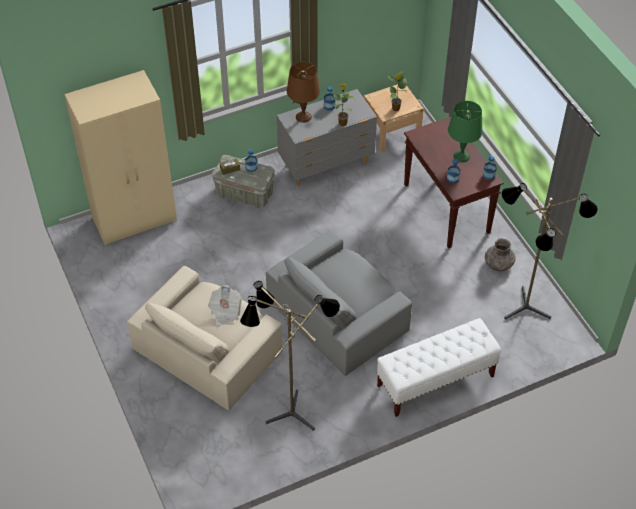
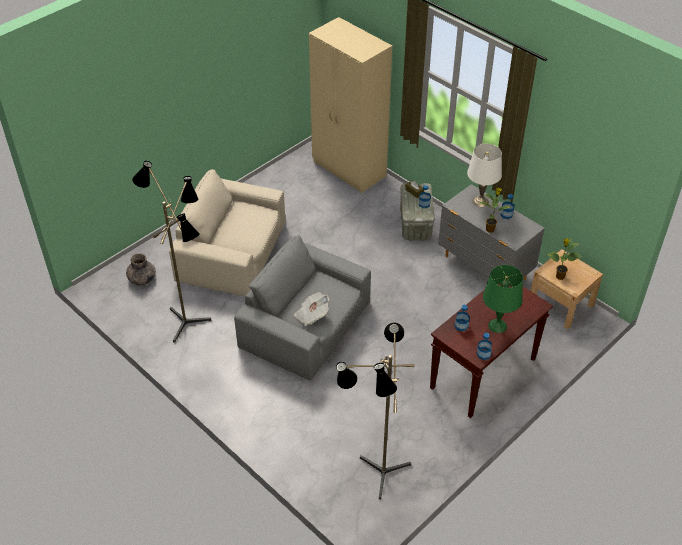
camera: 70 degrees right, 5 degrees down
newspaper [208,285,242,326] -> newspaper moved to [294,292,330,326]
brown table lamp [287,62,320,123] -> white table lamp [467,144,502,207]
white bench [377,318,501,417] -> none
grey vase [485,238,516,271] -> grey vase moved to [126,253,156,285]

